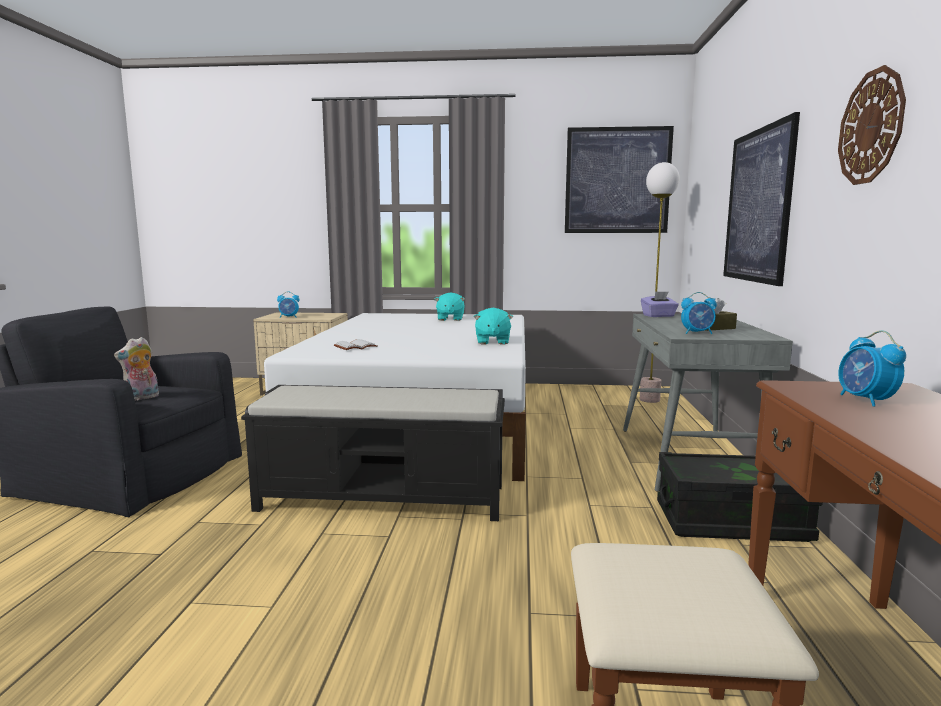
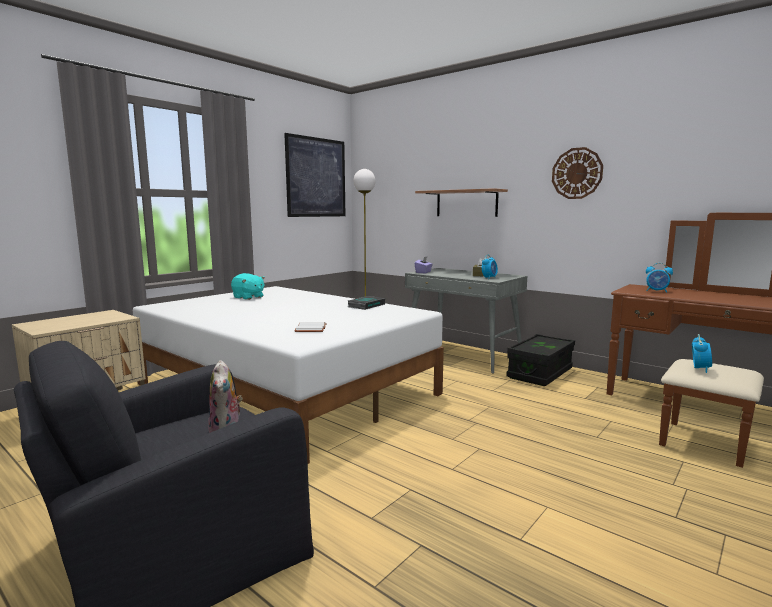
camera: 55 degrees left, 0 degrees up
black bench [241,385,505,521] -> none
alarm clock [277,292,299,318] -> alarm clock moved to [692,334,712,373]
turquoise plush toy [474,308,513,345] -> book [348,296,385,310]
picture [723,112,800,286] -> shelf [415,188,508,217]

